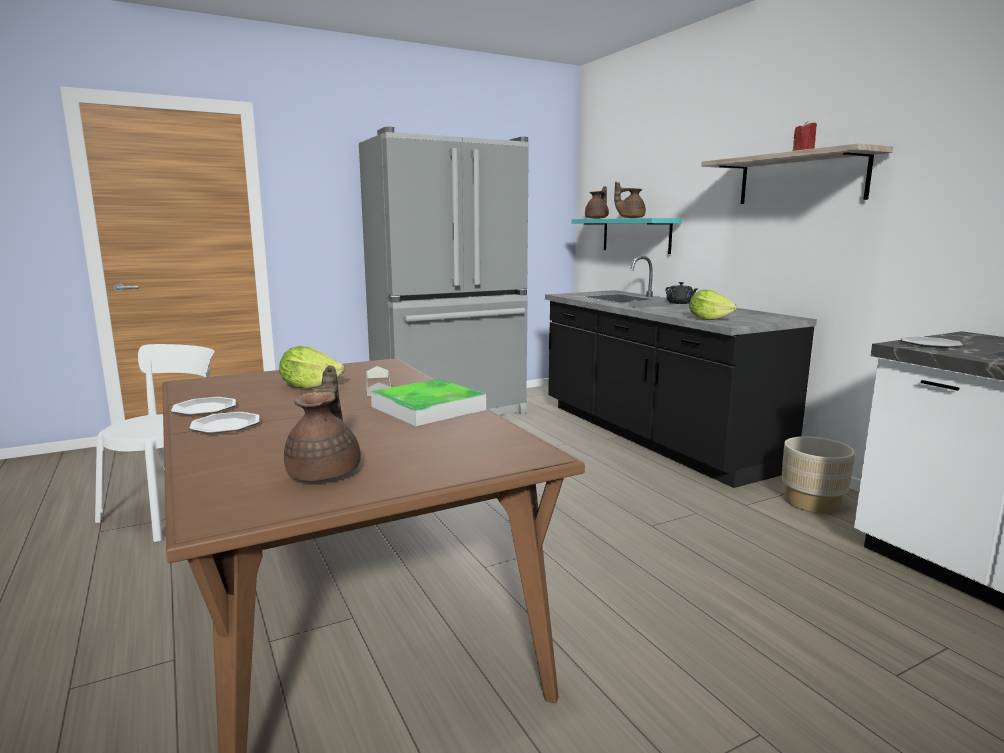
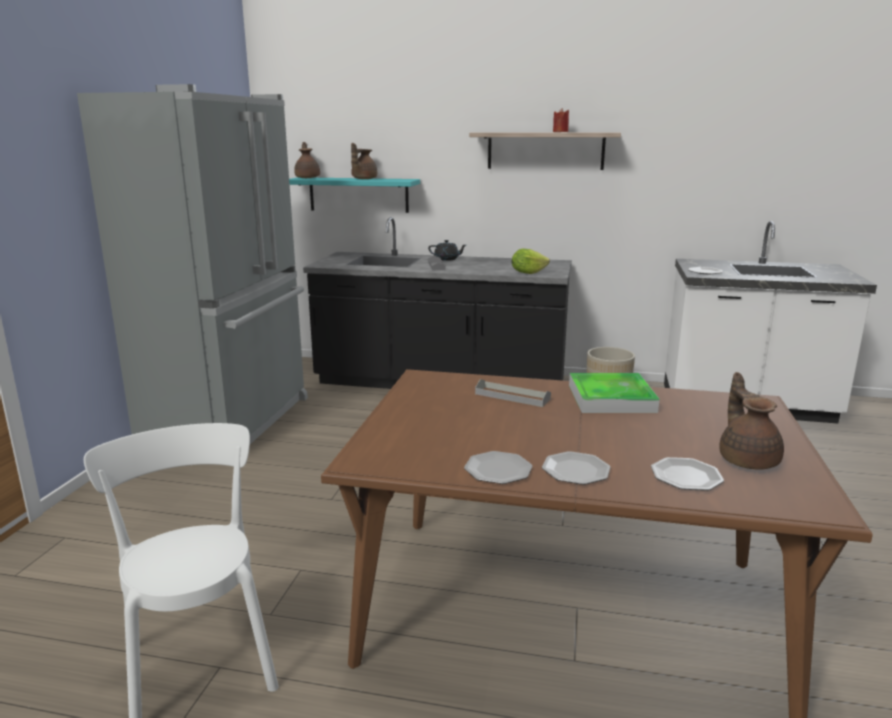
camera: 50 degrees left, 5 degrees up
lettuce [279,346,345,389] -> none
brown teapot [284,365,361,482] -> brown teapot turned 45 degrees clockwise [719,372,784,470]
none -> plate [651,457,724,491]

